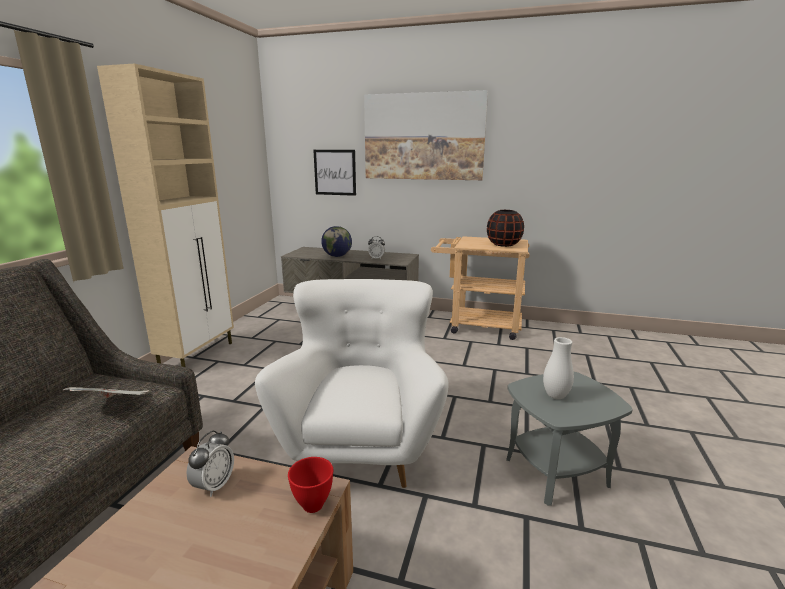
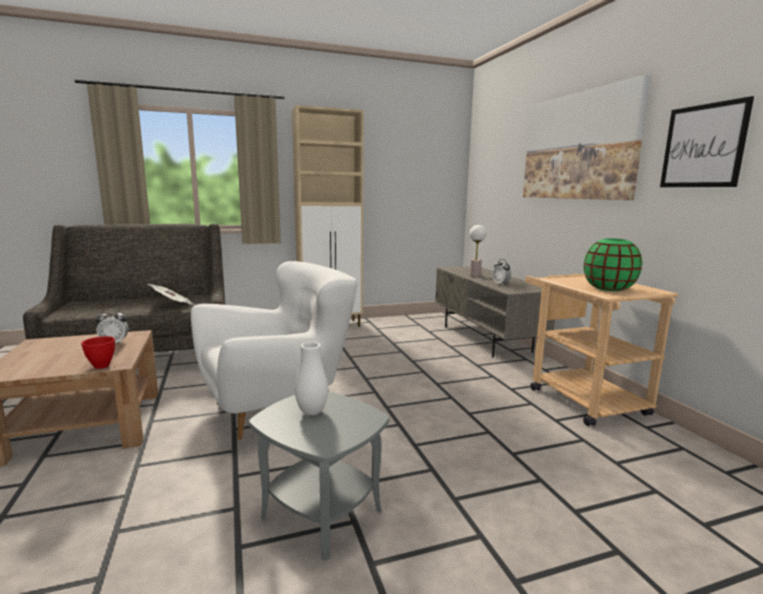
camera: 55 degrees right, 5 degrees down
picture [313,150,356,196] -> picture moved to [660,96,754,187]
globe [321,226,352,257] -> table lamp [470,225,486,277]
black vase [487,210,524,247] -> green vase [583,239,642,291]

